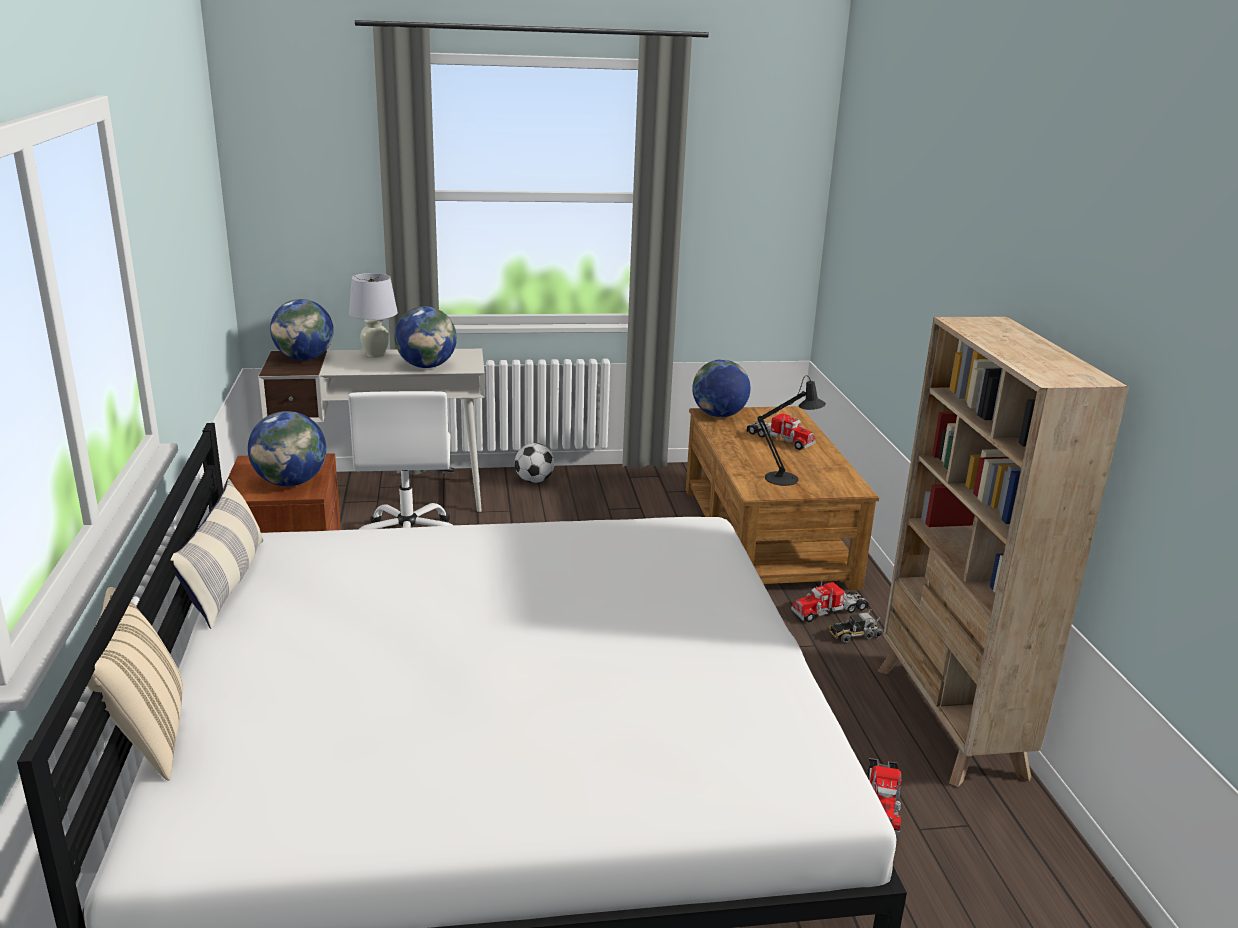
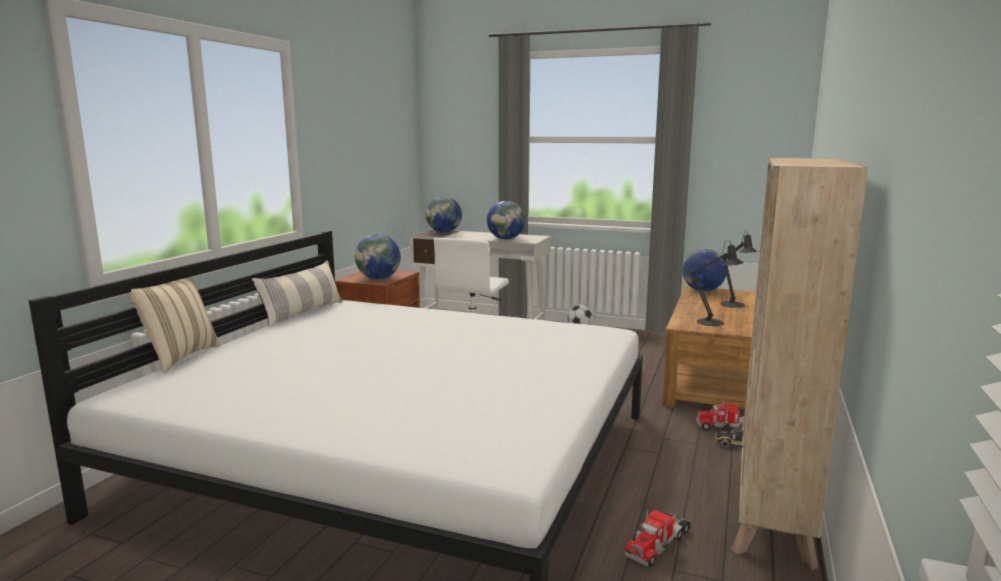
camera: 30 degrees right, 10 degrees down
white table lamp [349,273,398,357] -> none
toy truck [747,411,816,450] -> black table lamp [721,230,758,308]

